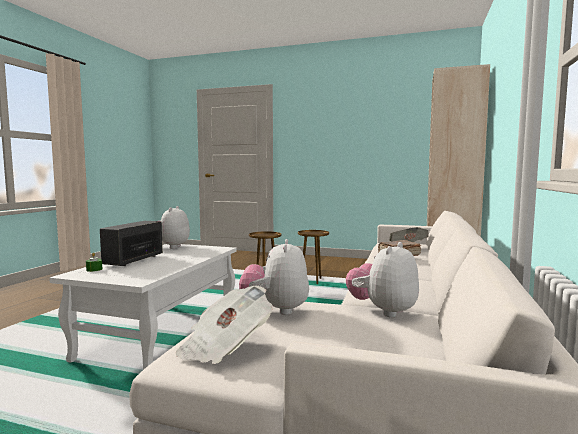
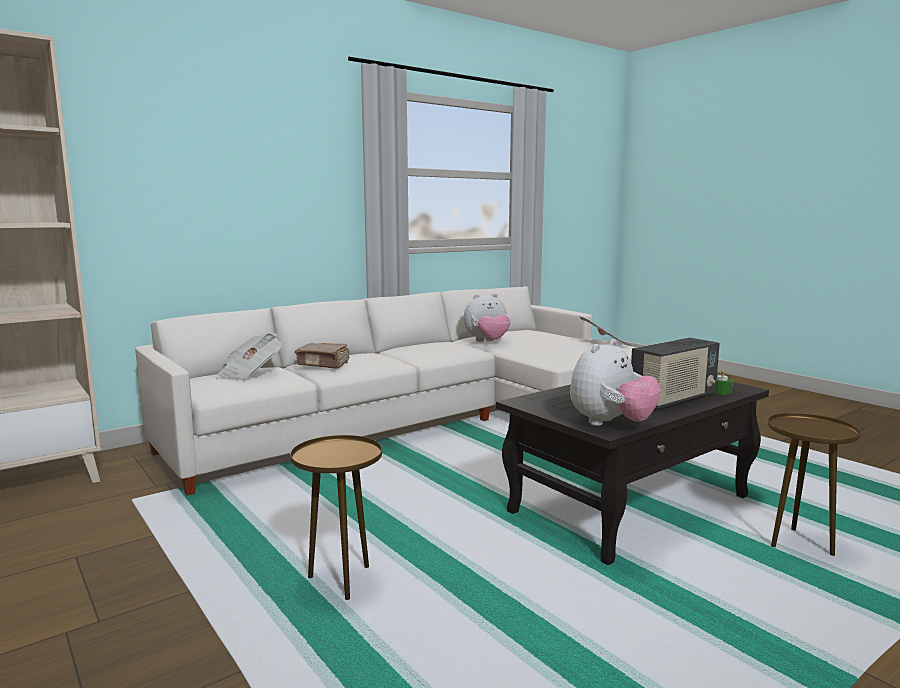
camera: 145 degrees left, 5 degrees up
white coffee table [49,244,237,370] -> black coffee table [496,382,769,565]
plush toy [239,239,309,315] -> none
brown side table [298,230,329,284] -> brown side table moved to [768,413,861,556]

